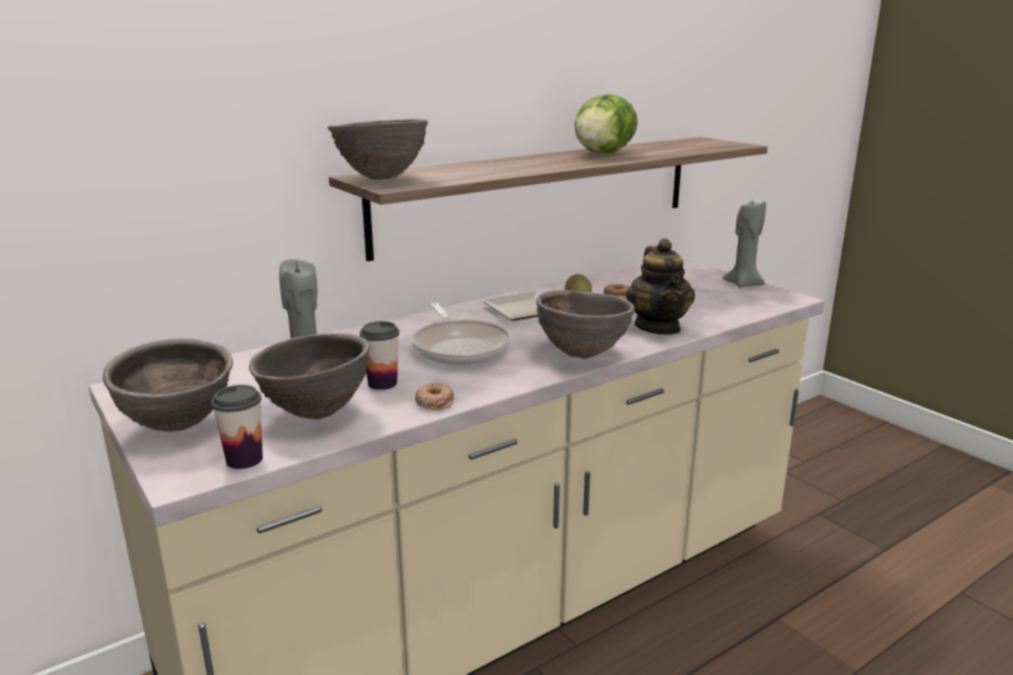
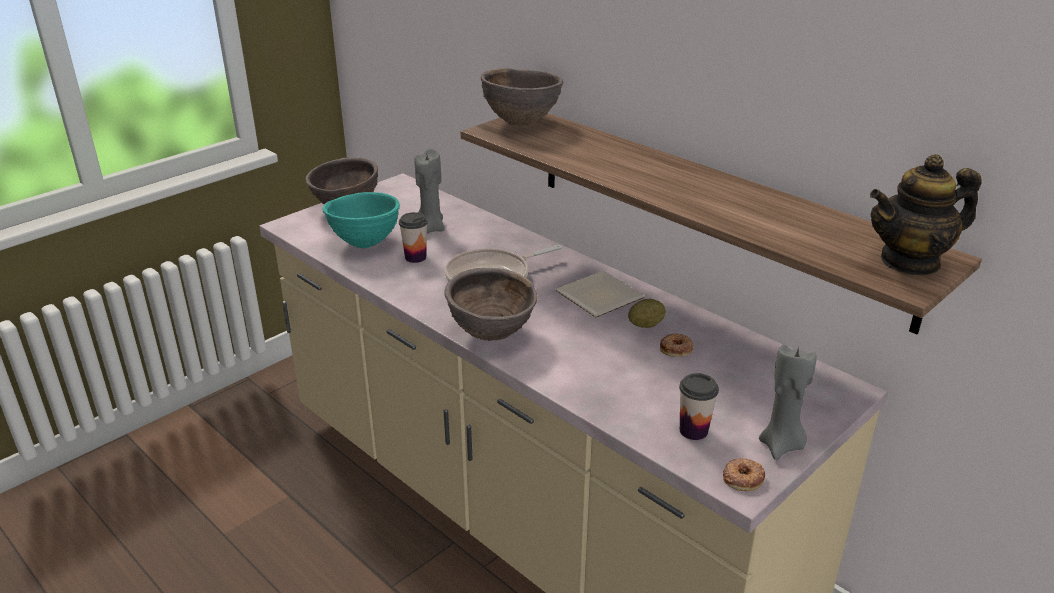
camera: 80 degrees right, 10 degrees up
cup [211,385,263,469] -> cup moved to [679,373,719,440]
brown bowl [249,333,370,419] -> turquoise bowl [323,192,400,248]
donut [415,383,454,410] -> donut moved to [723,458,765,491]
lettuce [575,94,638,153] -> none
teapot [626,238,695,335] -> teapot moved to [870,154,981,276]

